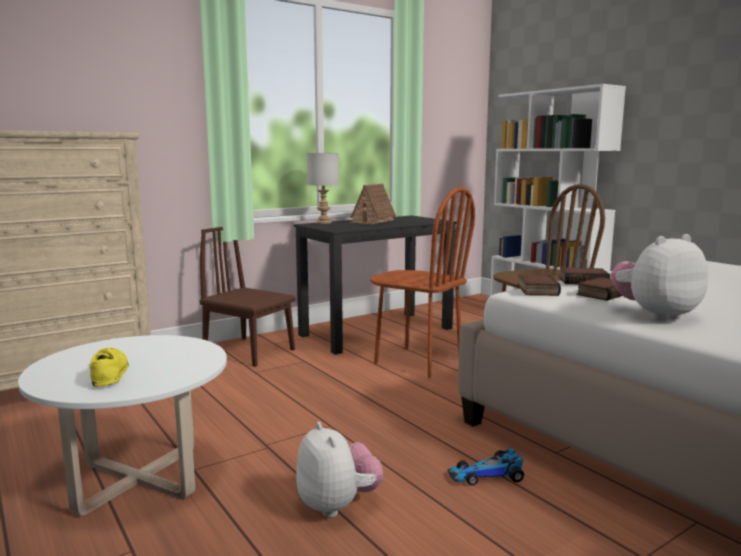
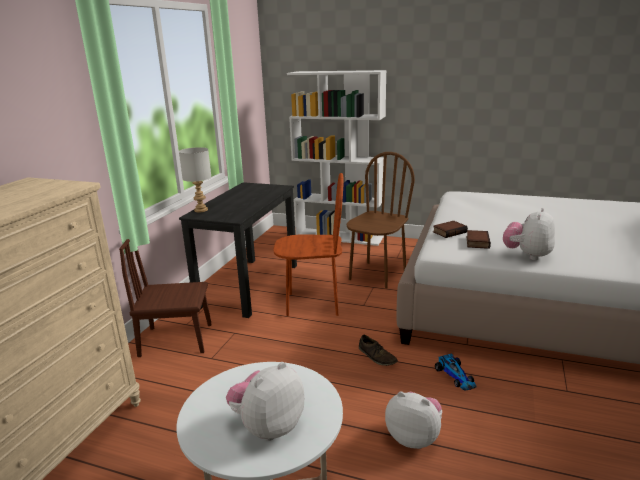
camera: 35 degrees left, 10 degrees up
yellow shoe [90,348,129,387] -> plush toy [226,362,305,441]
toy house [349,183,396,224] -> none
toy car [447,448,524,485] -> toy car turned 60 degrees counterclockwise [435,353,477,391]
book [517,274,561,296] -> none
none -> brown shoe [359,335,398,366]

